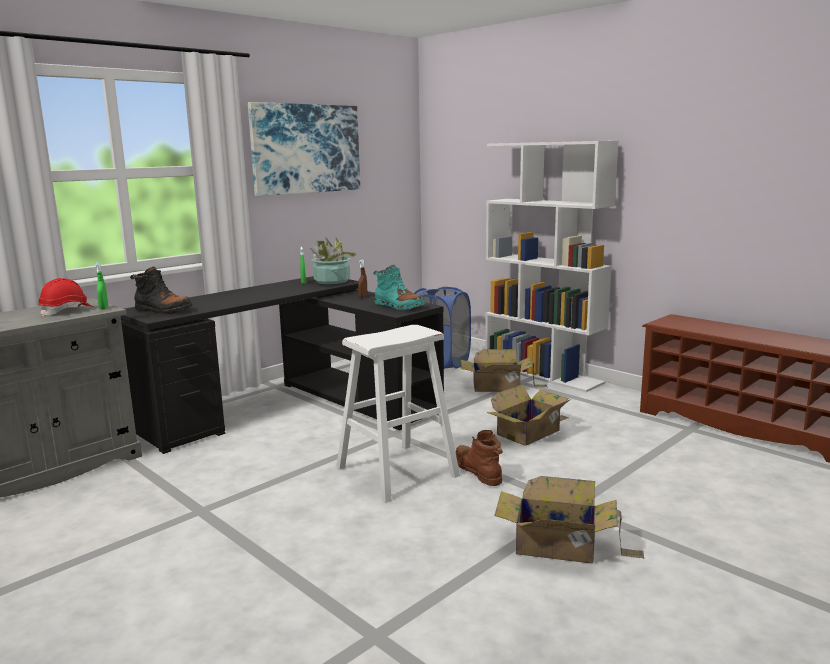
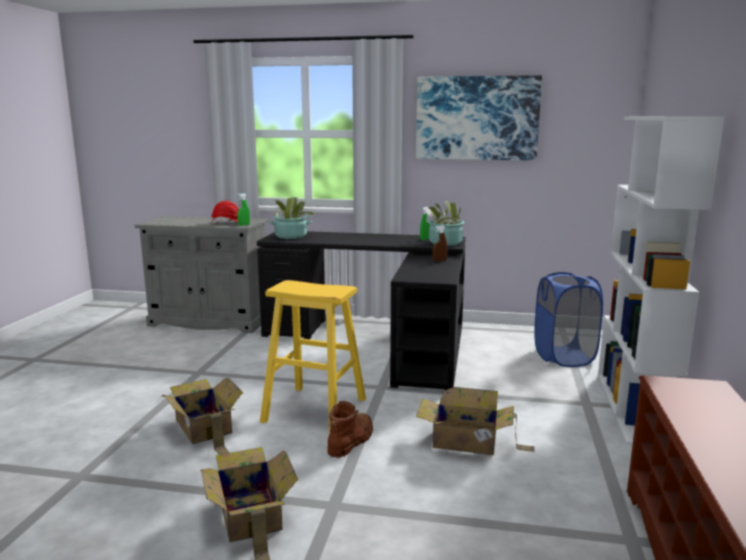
camera: 55 degrees right, 0 degrees up
black boot [130,267,193,314] -> potted plant [268,197,315,239]
white stool [336,325,460,503] -> yellow stool [260,280,366,434]
turquoise boot [373,265,425,310] -> none
cardboard box [461,349,548,392] -> cardboard box moved to [162,378,243,455]

